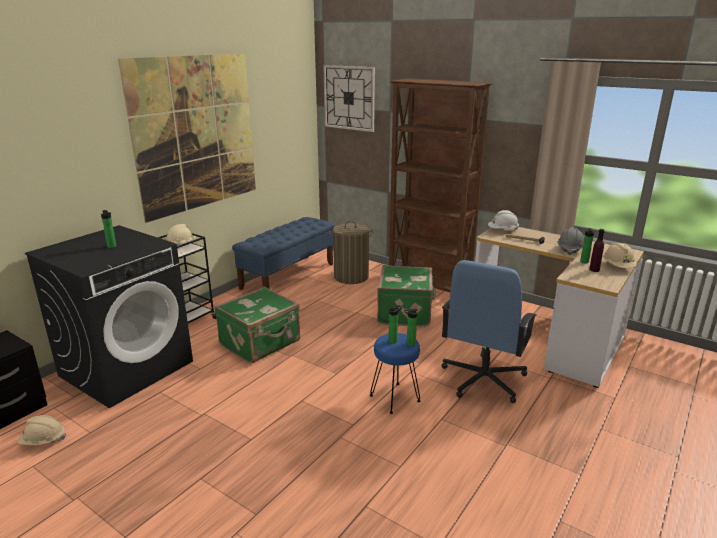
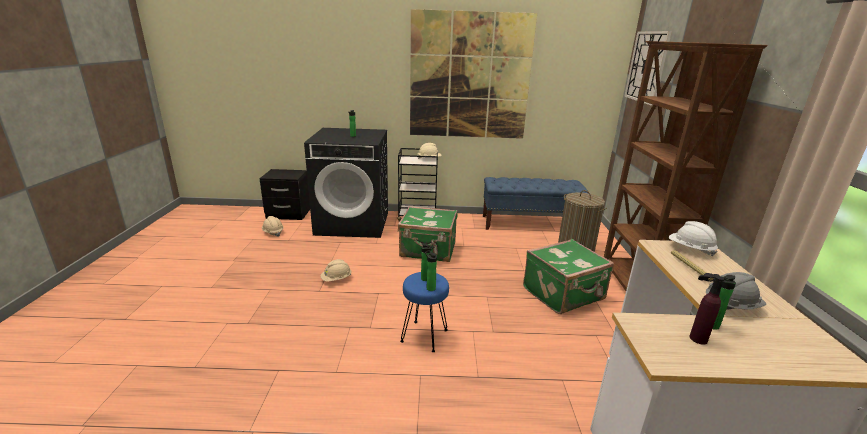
camera: 55 degrees right, 0 degrees up
blue office chair [442,260,536,403] -> none
beige hard hat [603,243,637,268] -> beige hard hat moved to [321,259,352,282]

